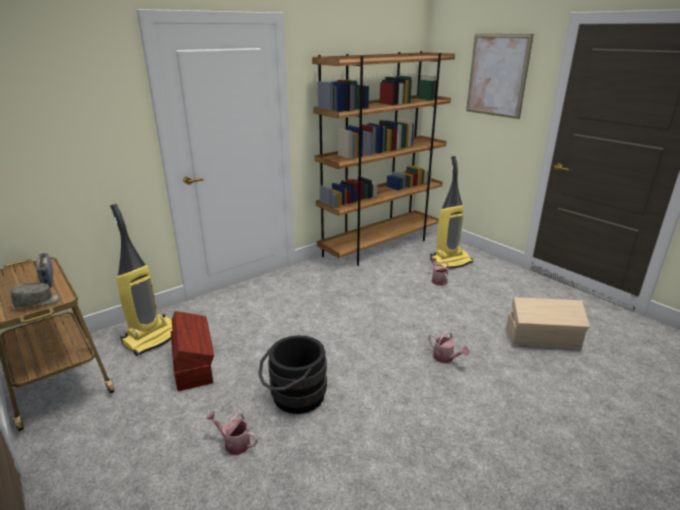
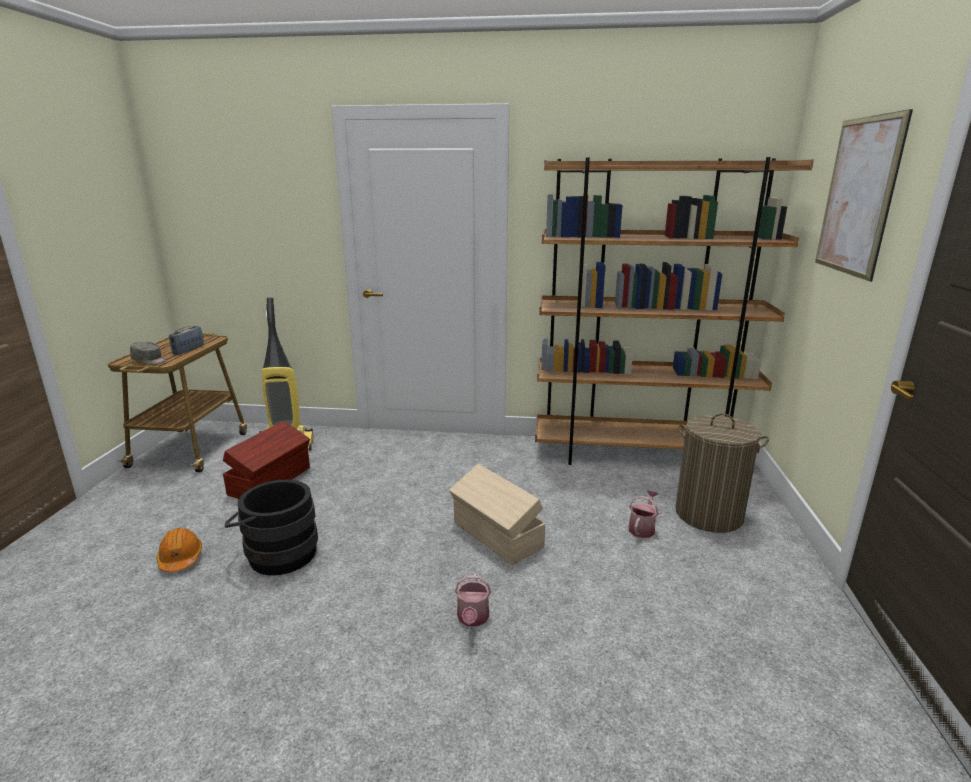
camera: 45 degrees right, 5 degrees down
watering can [206,411,258,455] -> orange hard hat [156,528,202,572]
vacuum cleaner [430,156,473,268] -> laundry basket [675,413,769,533]
beige storage box [506,297,590,349] -> beige storage box moved to [449,464,545,565]

